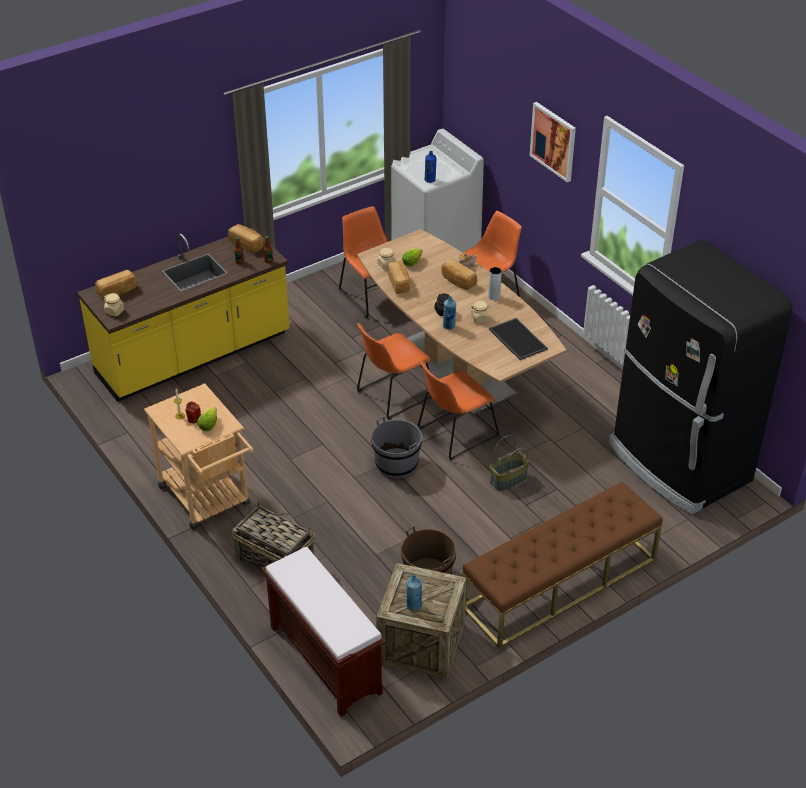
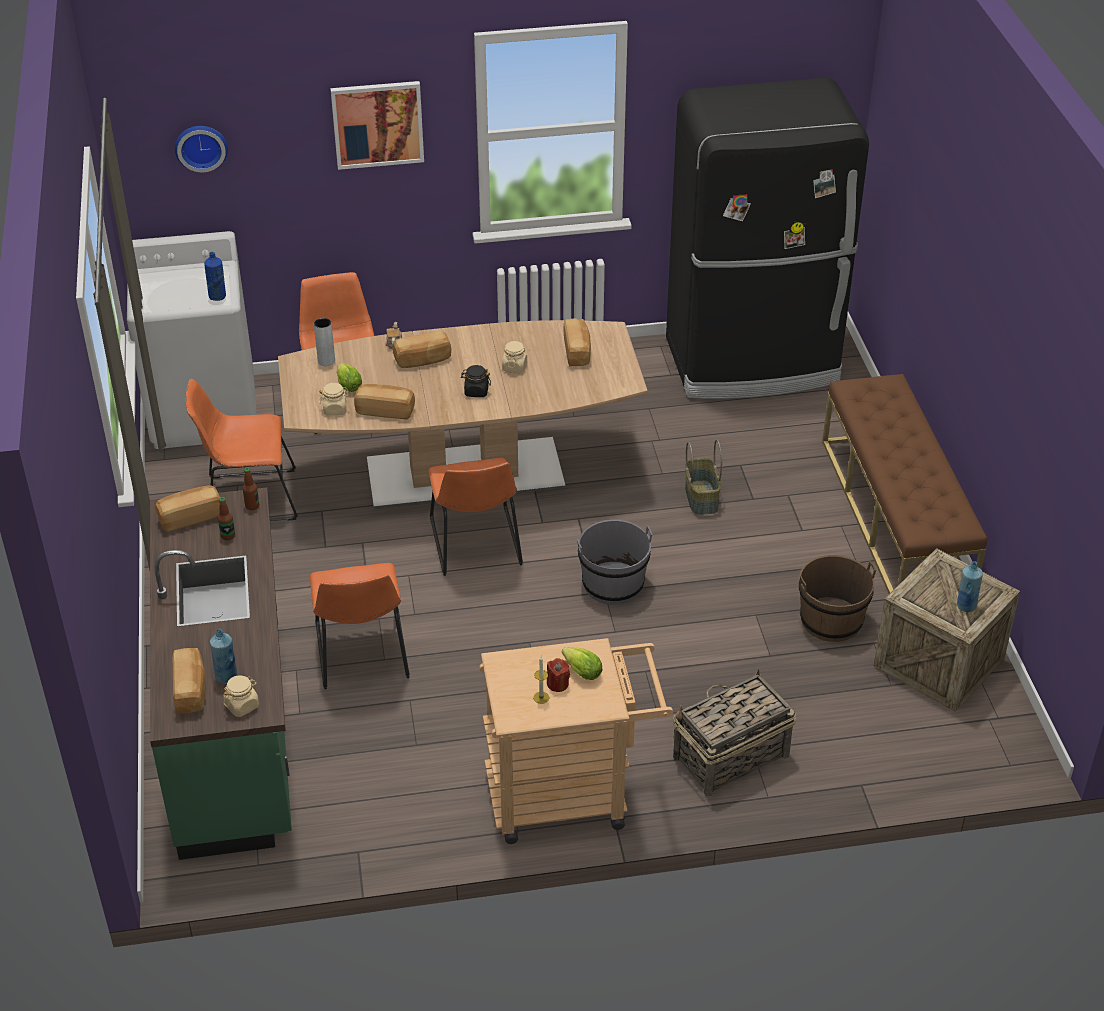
camera: 65 degrees left, 0 degrees up
yellow counter [77,227,289,402] -> green counter [150,487,292,860]
brown bench [261,547,386,717] -> none
orange chair [417,361,500,461] -> orange chair moved to [310,563,410,689]
blue bottle [443,296,456,330] -> blue bottle moved to [210,629,237,684]
grey vase [488,267,502,300] -> grey vase moved to [314,318,335,366]
tray [489,318,548,360] -> bread [563,318,591,366]
none -> wall clock [175,126,228,172]

